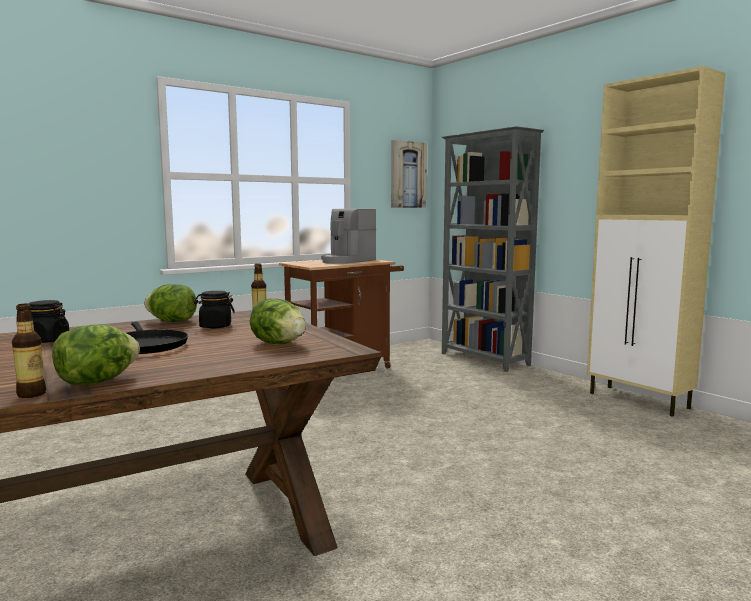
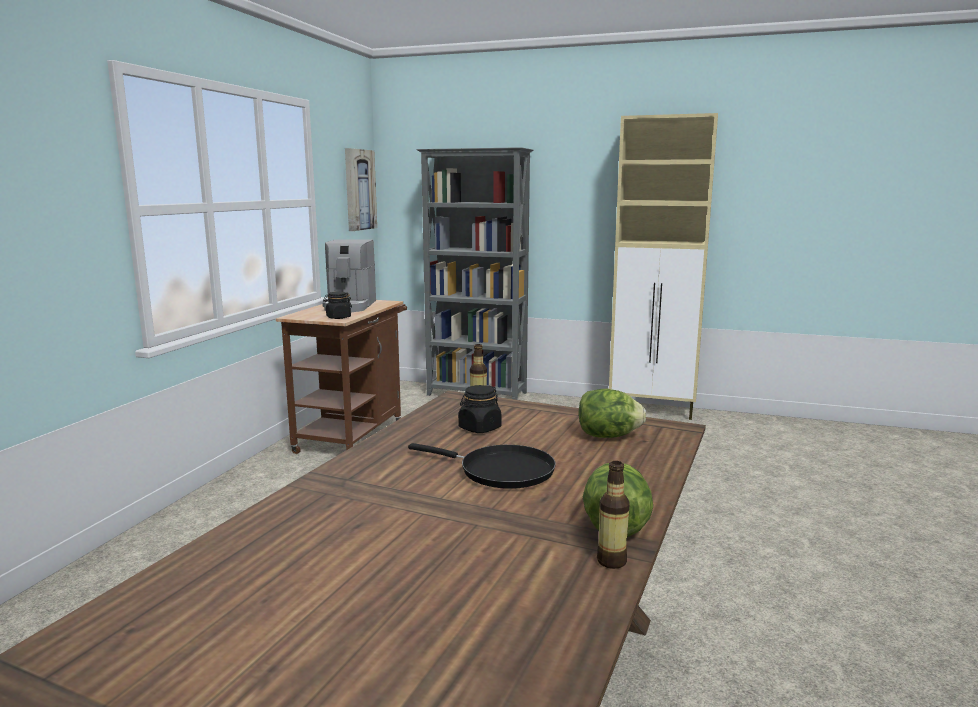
camera: 35 degrees left, 5 degrees up
black jar [28,300,69,343] -> black jar moved to [323,292,352,319]
lettuce [144,284,197,322] -> none

